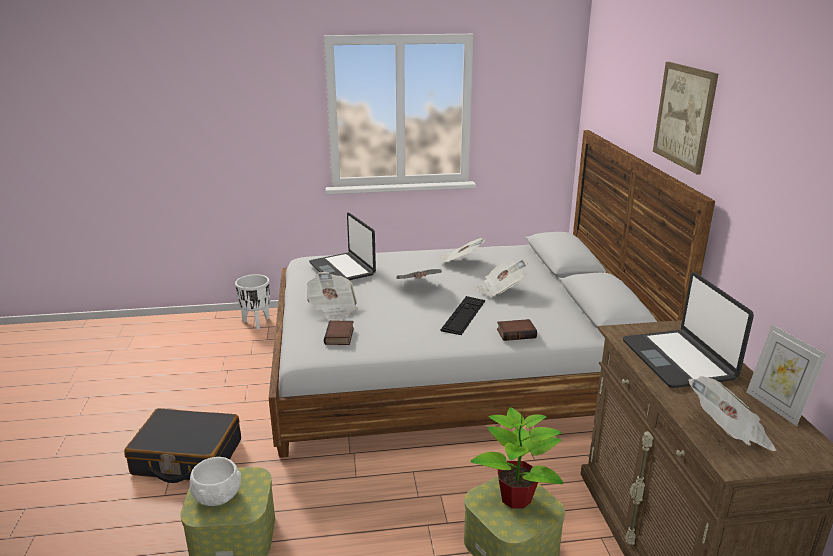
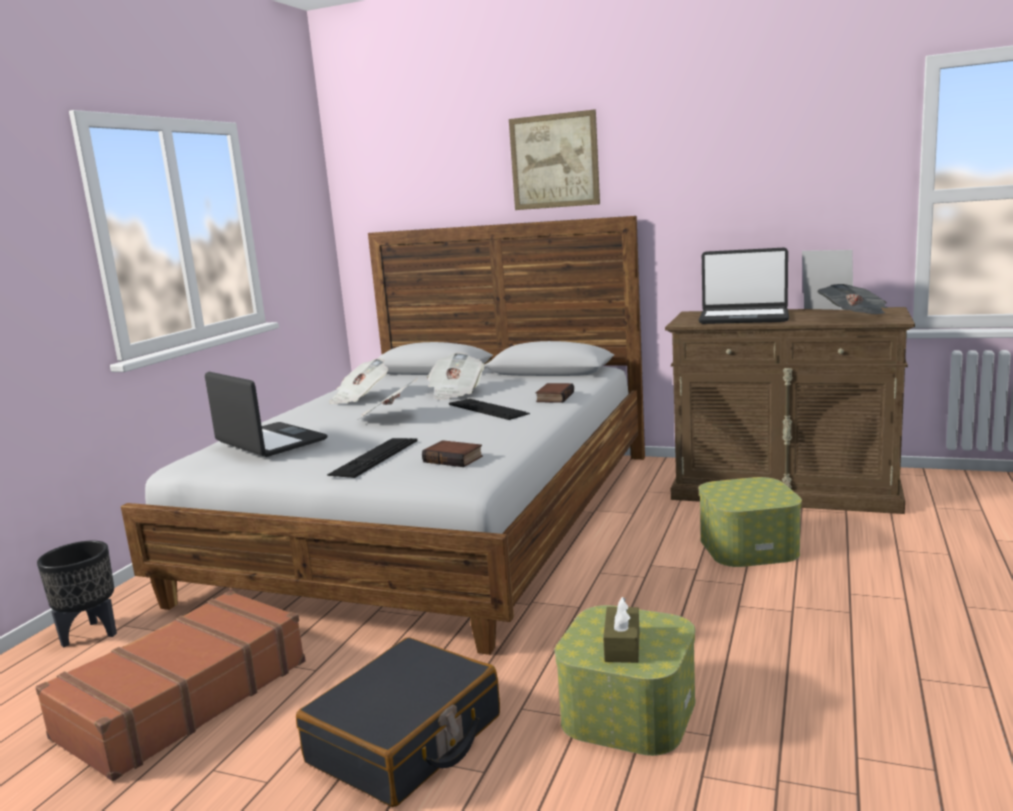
camera: 60 degrees left, 10 degrees down
white bowl [190,457,241,506] -> brown tissue box [603,597,639,663]
white planter [235,274,270,329] -> black planter [37,541,117,647]
newspaper [307,272,358,321] -> keyboard [327,438,417,478]
laptop [309,213,376,280] -> laptop turned 135 degrees counterclockwise [205,371,328,457]
potted plant [470,407,564,509] -> none
picture frame [747,325,827,426] -> picture frame turned 150 degrees counterclockwise [802,250,853,310]
none -> brown suitcase [35,590,306,781]

